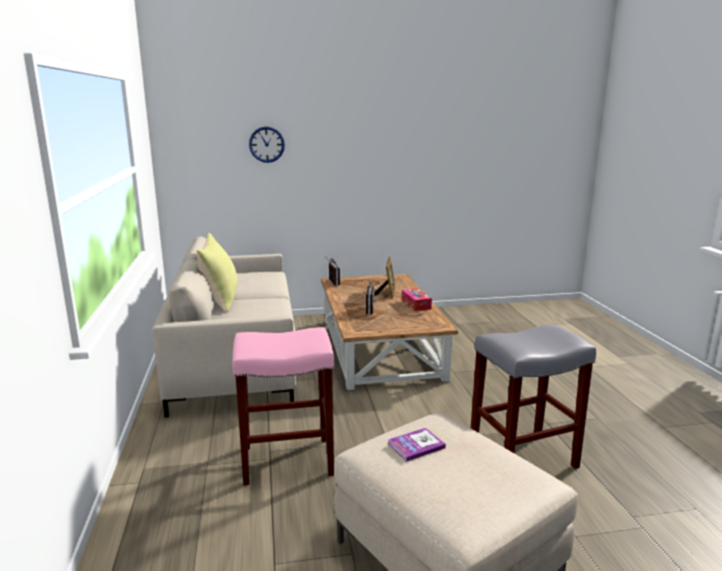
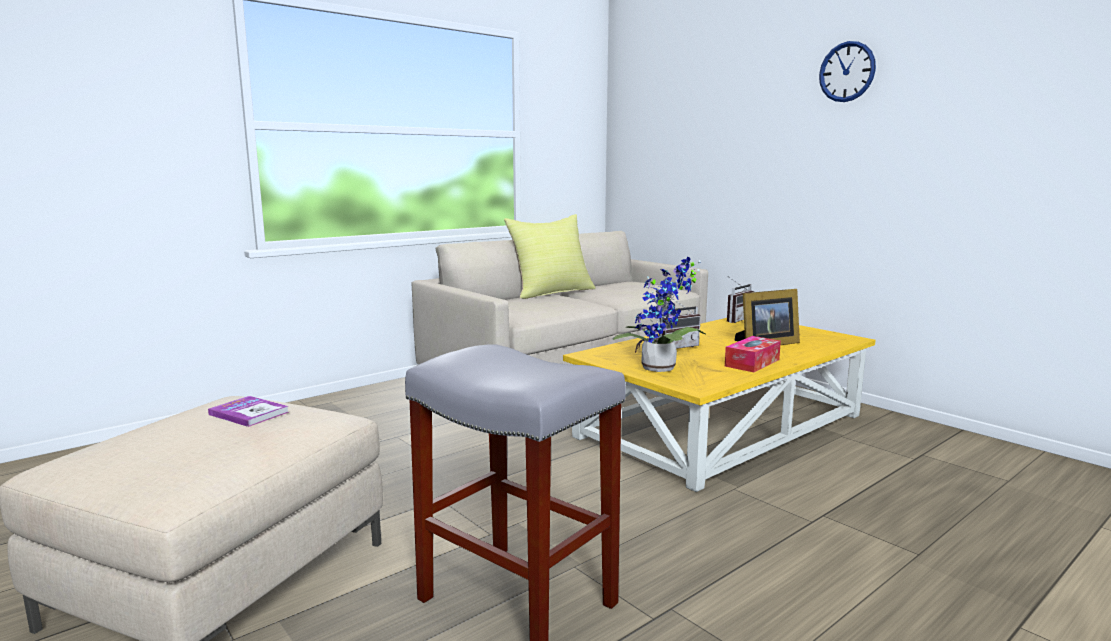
camera: 60 degrees right, 5 degrees down
pink stool [232,327,334,485] -> none
wall clock [249,127,285,163] -> wall clock moved to [819,41,876,102]
brown coffee table [321,274,458,390] -> yellow coffee table [563,318,875,492]
none -> potted plant [613,256,706,372]

